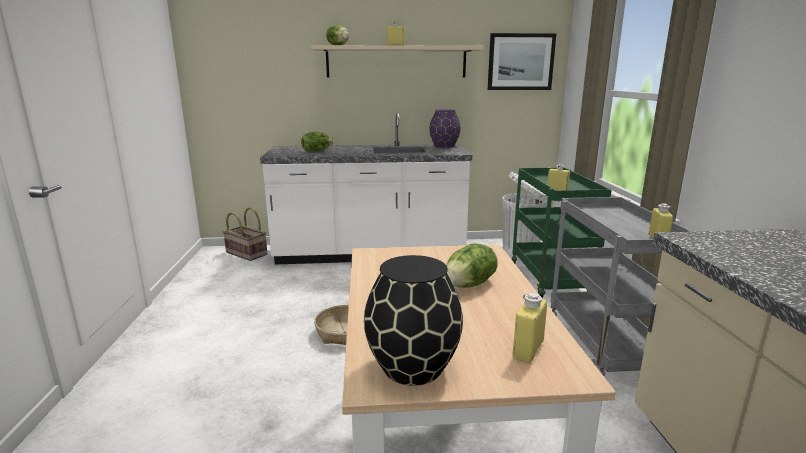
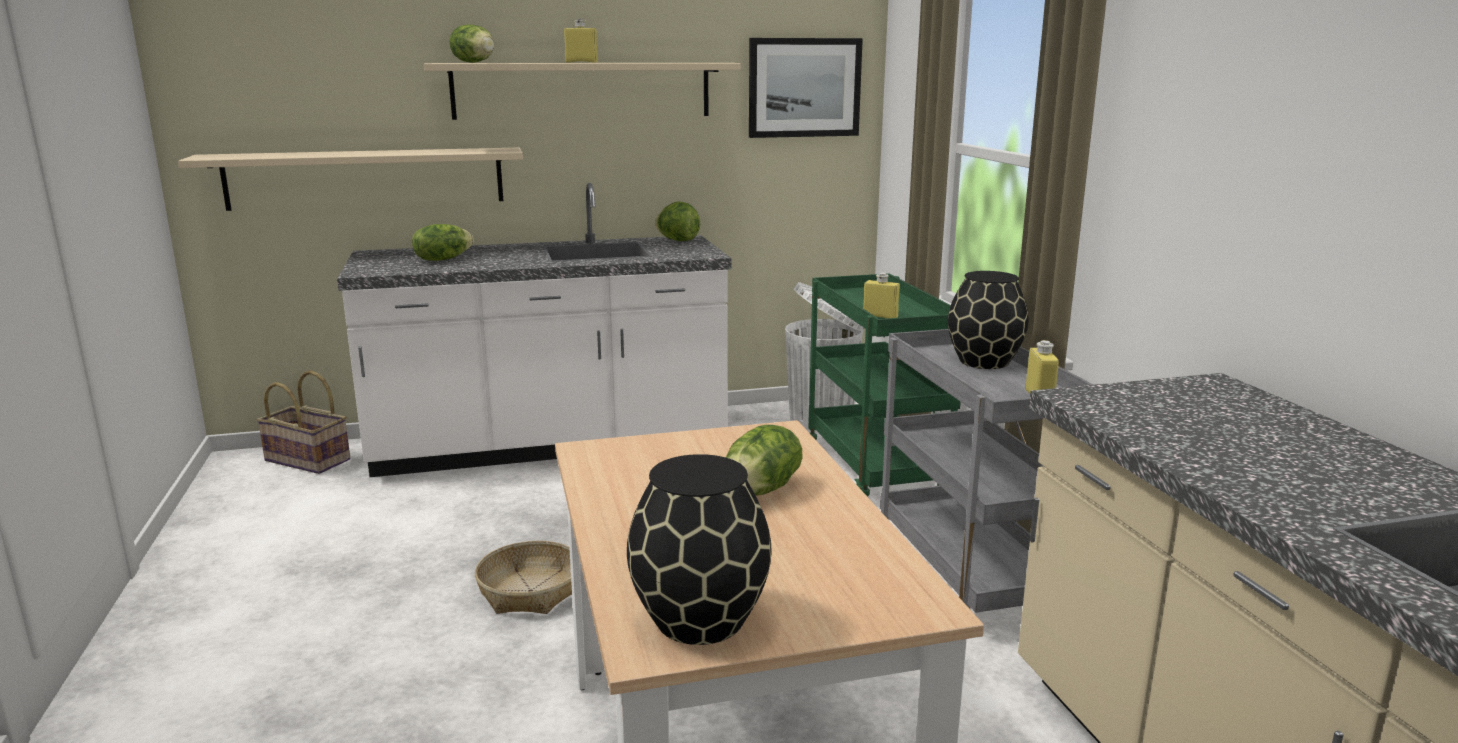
camera: 10 degrees left, 0 degrees up
purple vase [429,109,461,148] -> lettuce [655,202,700,241]
yellow bottle [513,293,547,363] -> none
none -> beige shelf [178,148,523,211]
none -> black vase [948,271,1029,369]

